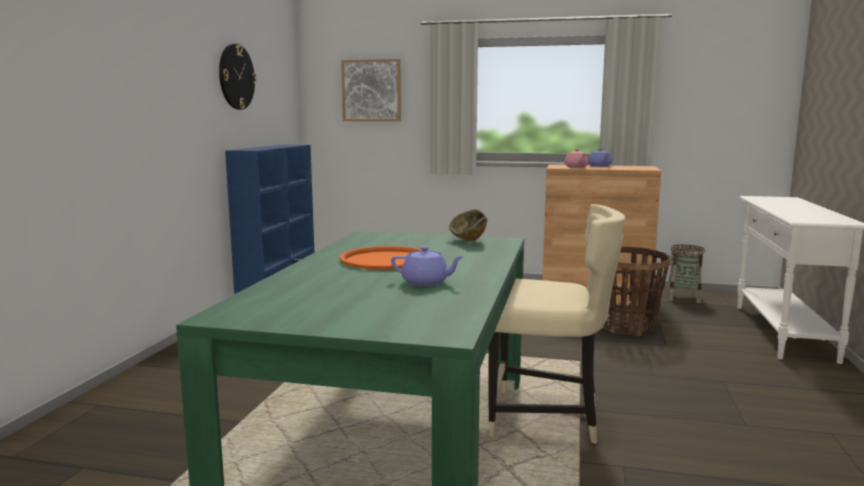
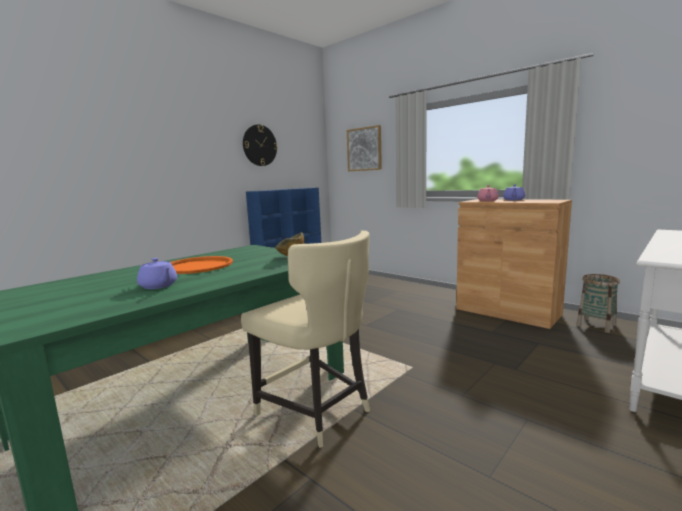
camera: 30 degrees right, 0 degrees up
basket [603,247,671,336] -> none

